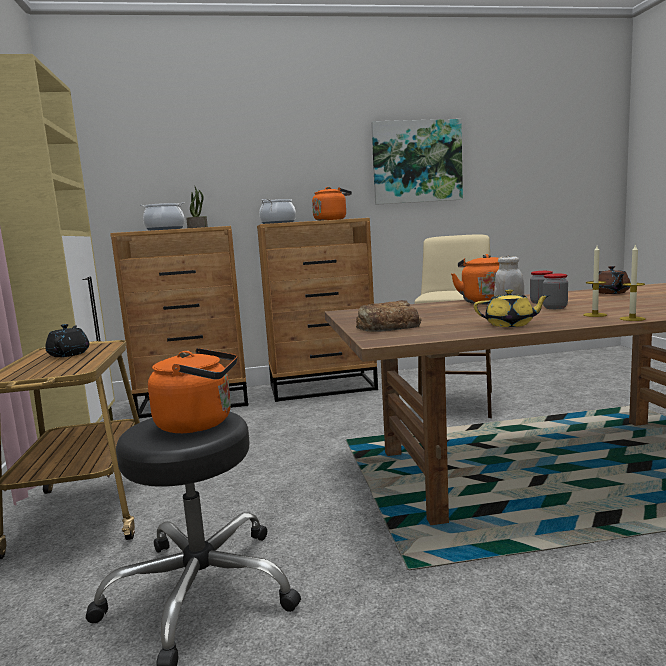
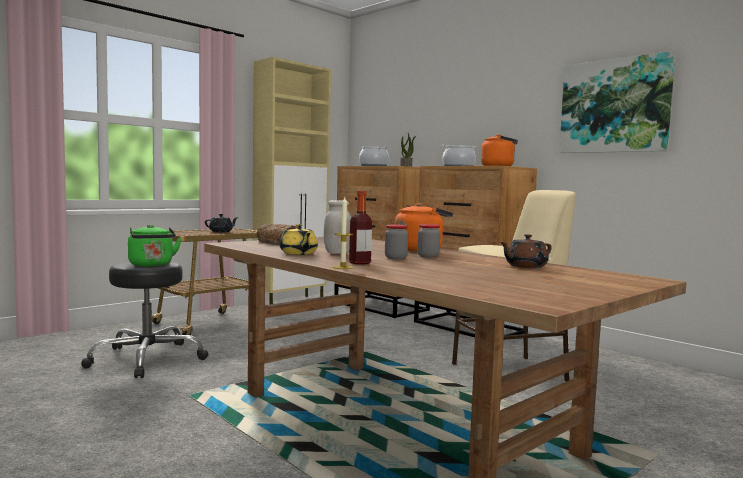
camera: 55 degrees right, 5 degrees down
orange kettle [148,348,237,433] -> green kettle [128,224,182,267]
candle [583,246,607,317] -> bottle [349,191,372,264]

